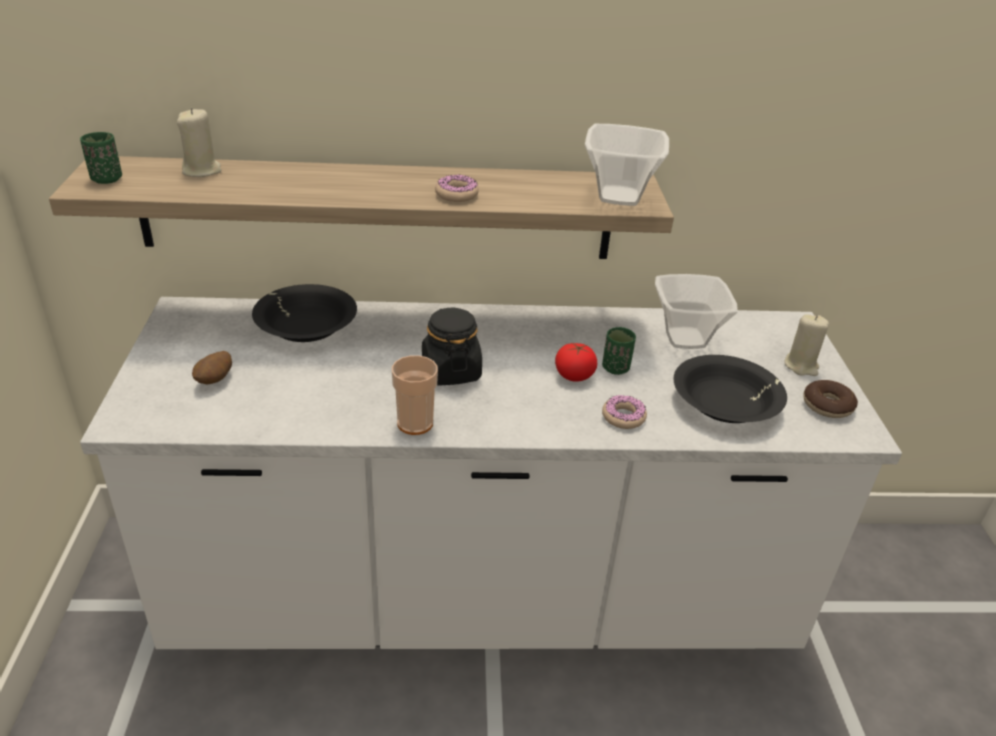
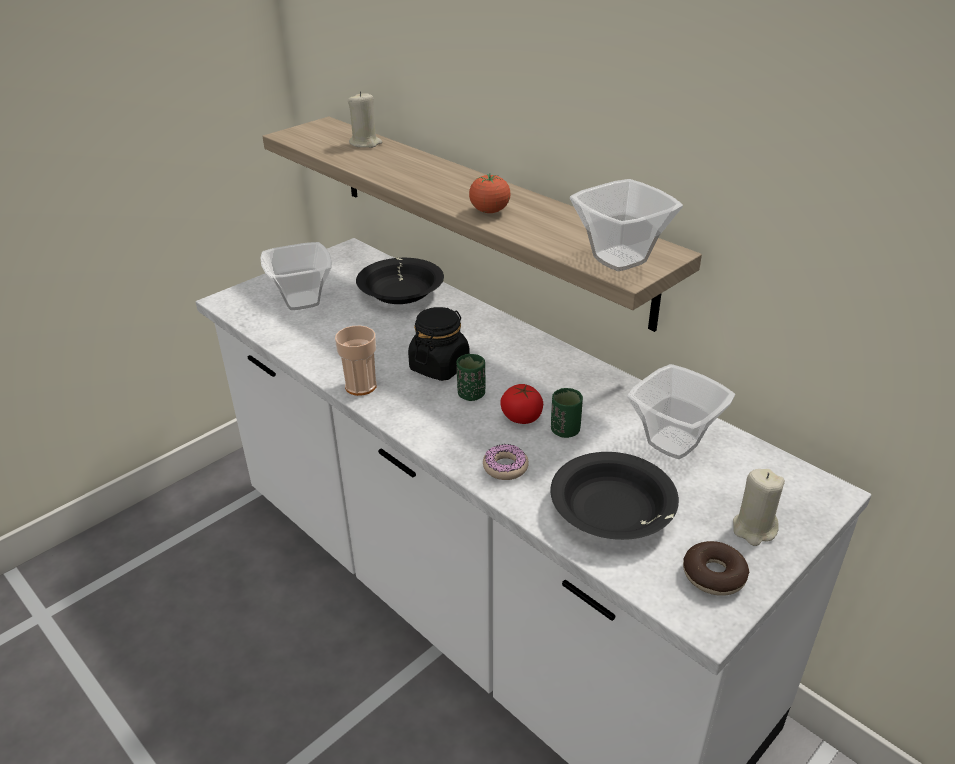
camera: 50 degrees right, 0 degrees up
green cup [80,132,122,184] -> green cup moved to [457,354,485,401]
potato [192,351,232,385] -> bowl [260,242,332,310]
donut [435,174,479,202] -> tomato [469,173,511,213]

